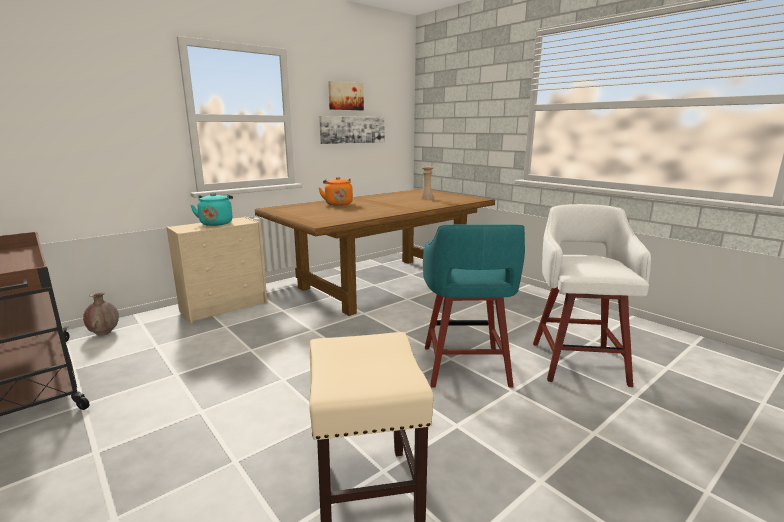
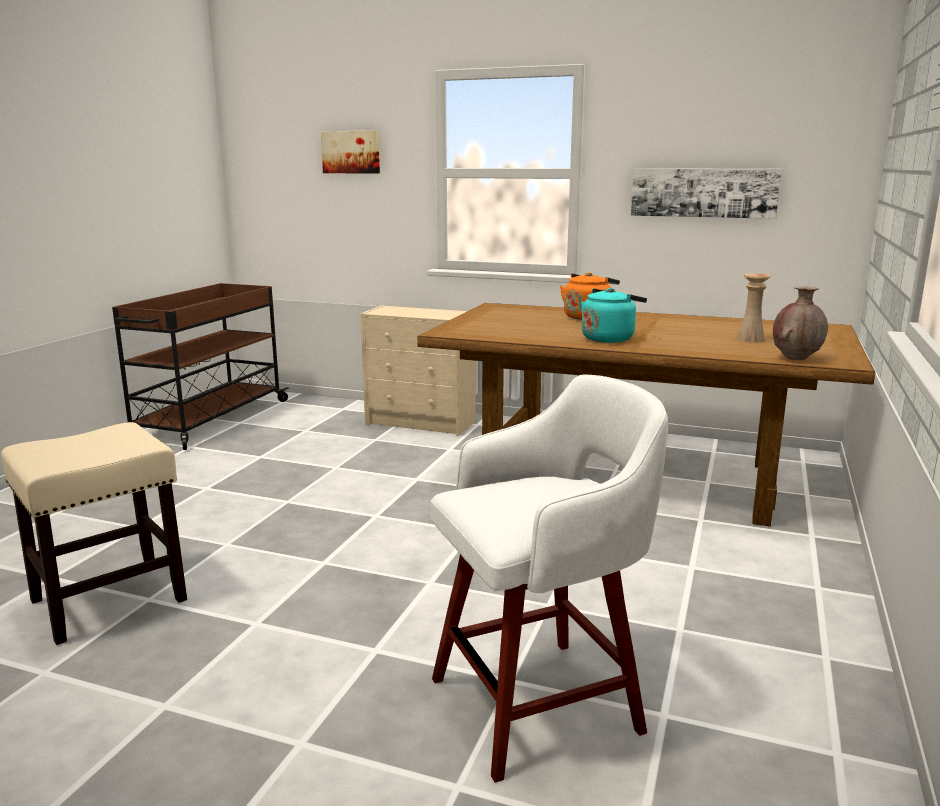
camera: 60 degrees right, 0 degrees up
brown vase [83,292,119,336] -> brown vase moved to [773,286,828,360]
turquoise kettle [190,193,233,226] -> turquoise kettle moved to [581,288,647,343]
picture [328,81,364,110] -> picture moved to [321,131,380,174]
turquoise stool [423,225,525,388] -> none

